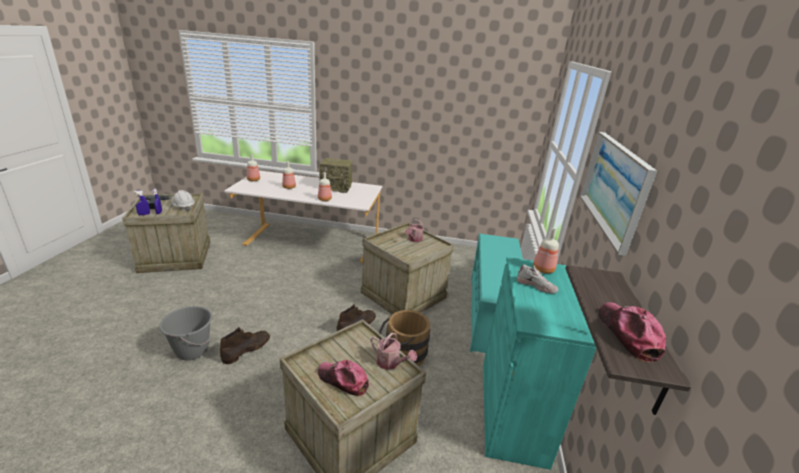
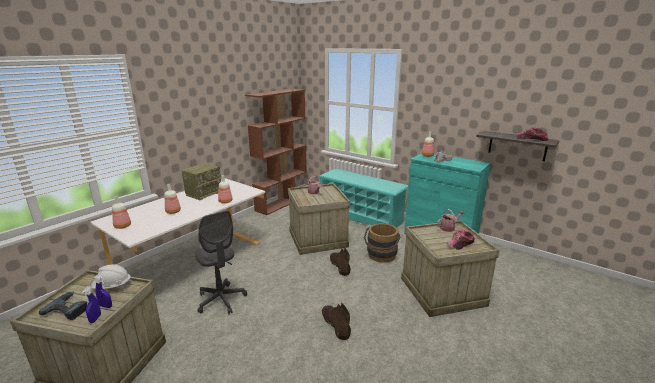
camera: 60 degrees left, 5 degrees down
grey bucket [159,306,212,360] -> none
picture [580,132,657,256] -> none
none -> grey office chair [195,210,247,314]
none -> brown bookcase [245,89,307,215]

